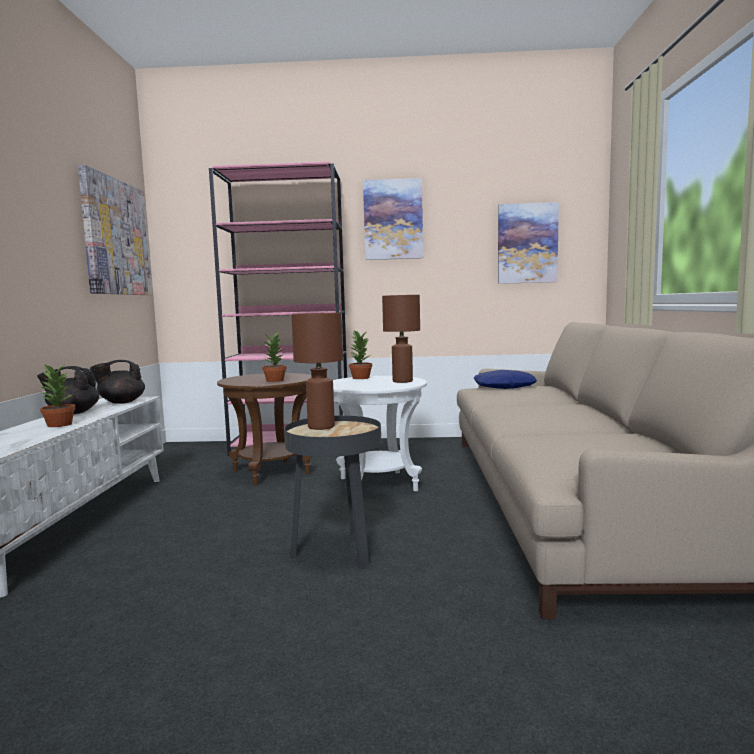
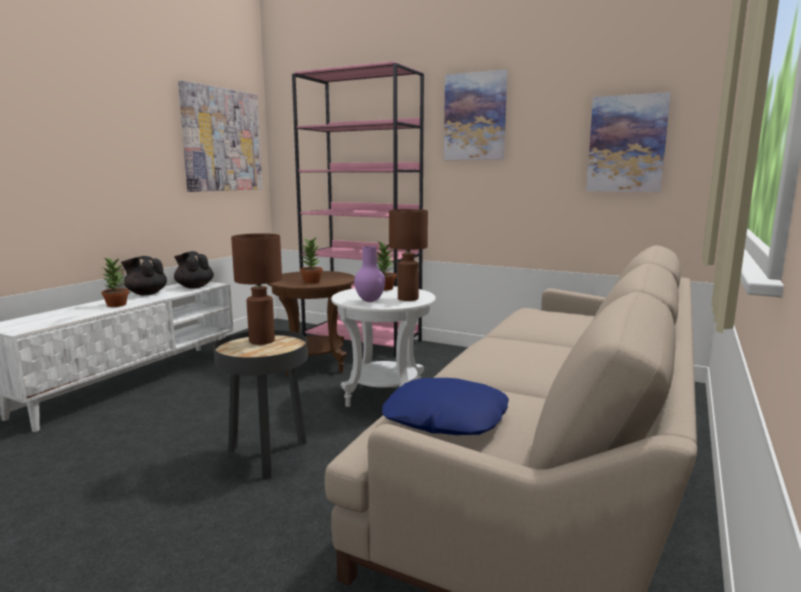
camera: 25 degrees right, 5 degrees up
black teapot [90,360,145,404] -> black teapot turned 45 degrees clockwise [174,251,214,289]
blue pillow [473,370,537,389] -> blue pillow moved to [382,378,509,435]
none -> purple vase [354,246,385,302]

